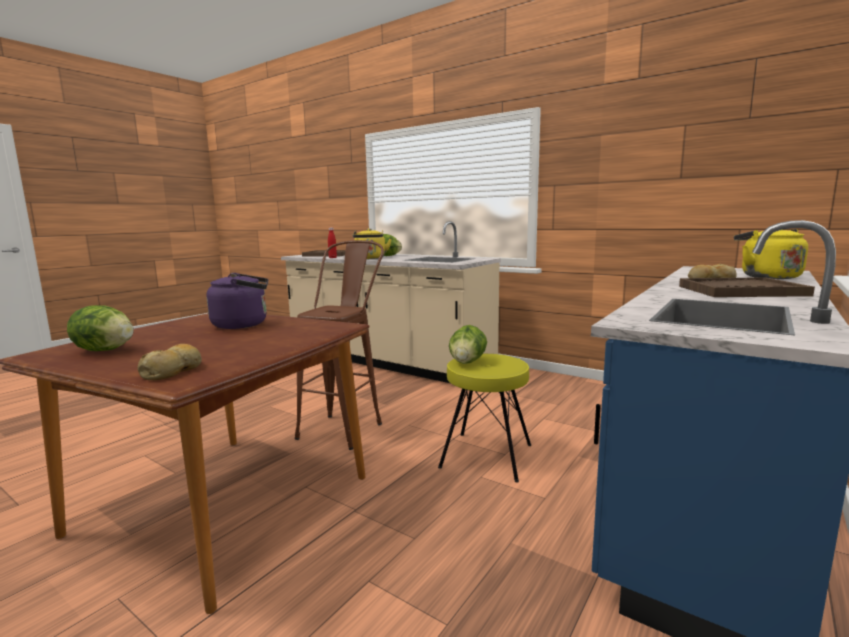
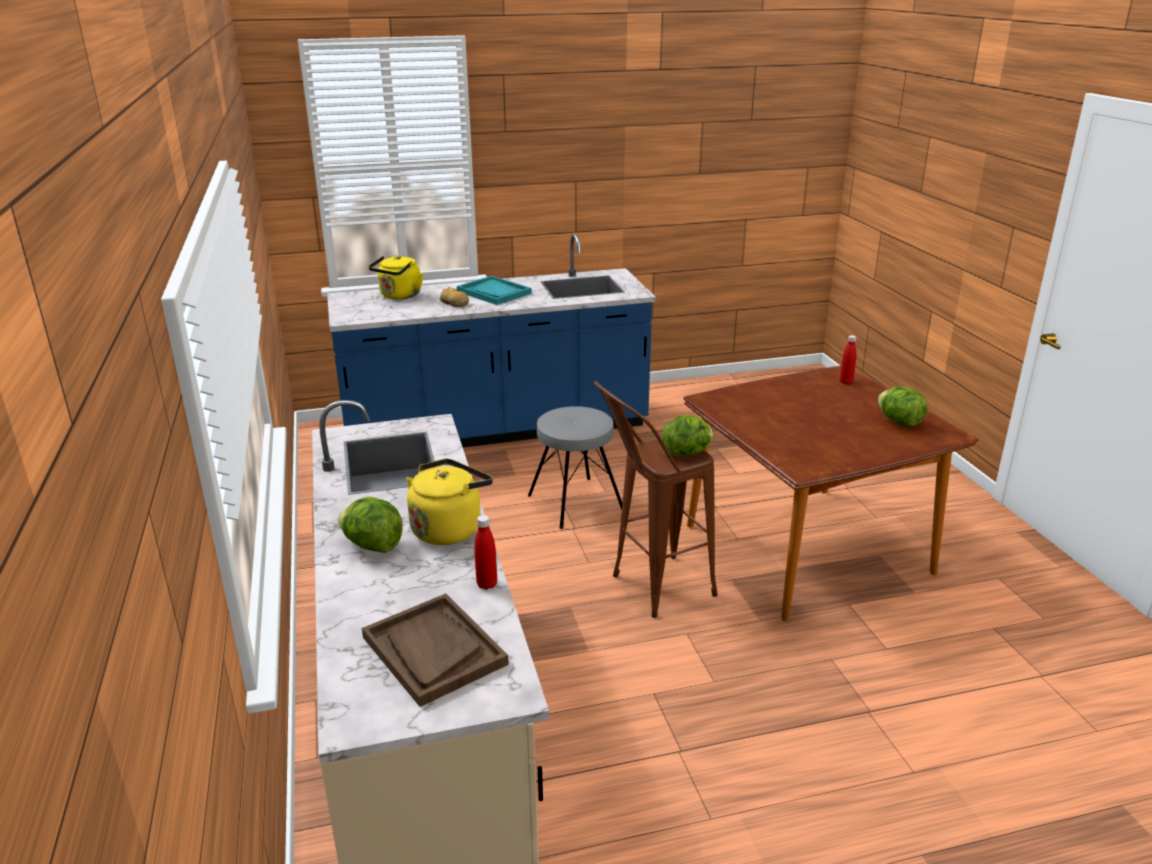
camera: 140 degrees left, 15 degrees up
bread [138,344,202,380] -> red bottle [840,335,856,384]
purple kettle [206,273,268,329] -> none
yellow stool [438,354,531,482] -> grey stool [528,406,622,529]
lettuce [449,325,487,364] -> lettuce moved to [661,415,713,456]
brown tray [679,277,815,297] -> turquoise tray [457,276,532,305]

